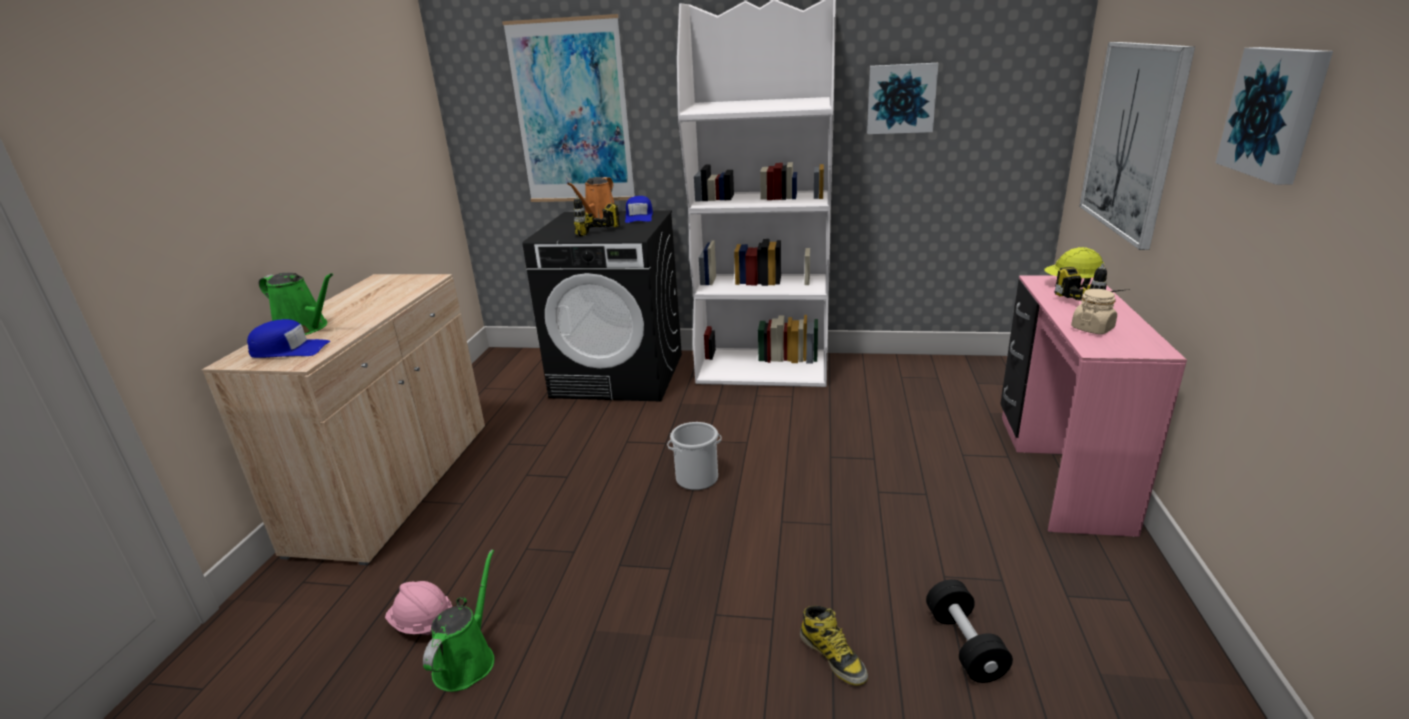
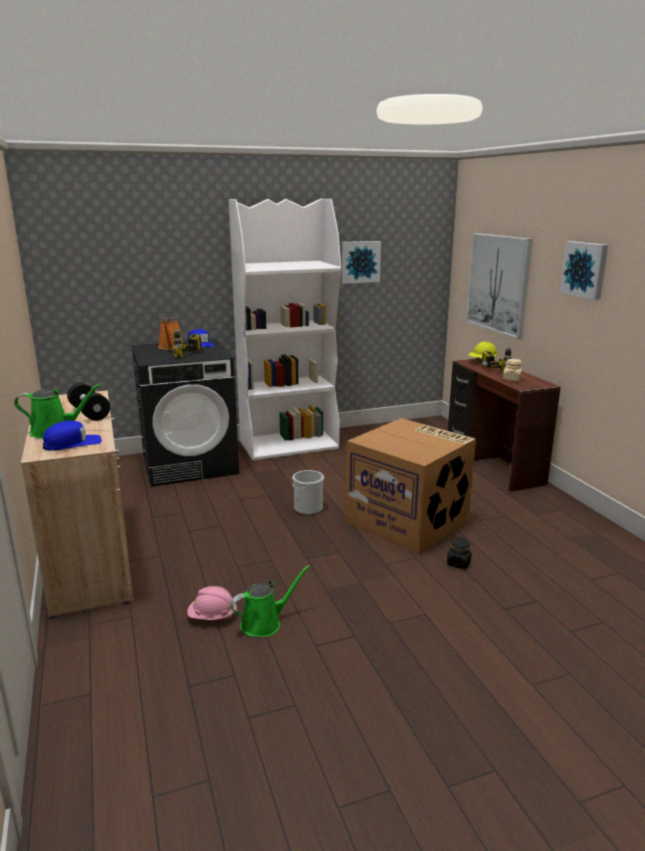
camera: 30 degrees left, 5 degrees down
green watering can [423,549,494,692] -> green watering can turned 75 degrees clockwise [230,565,310,637]
picture [502,14,635,202] -> none
boot [800,606,868,686] -> black jar [447,537,472,569]
black dumbbell [926,579,1013,683] -> black dumbbell moved to [67,383,110,421]
pink desk [1000,276,1187,537] -> brown desk [448,358,561,492]
none -> cardboard box [346,418,476,555]

